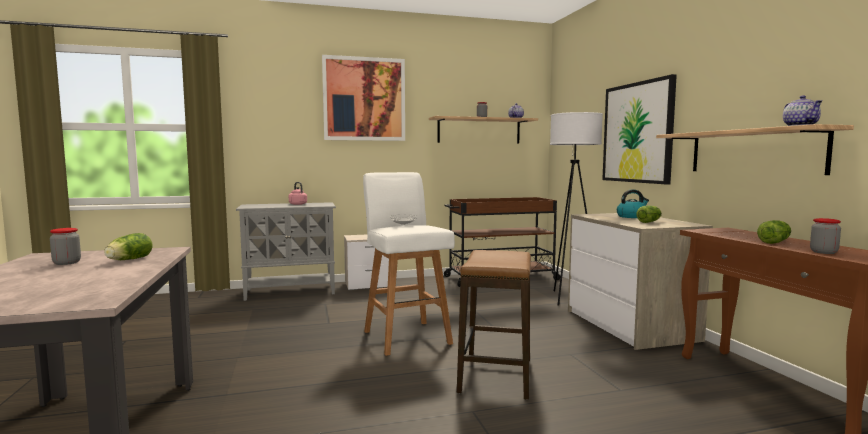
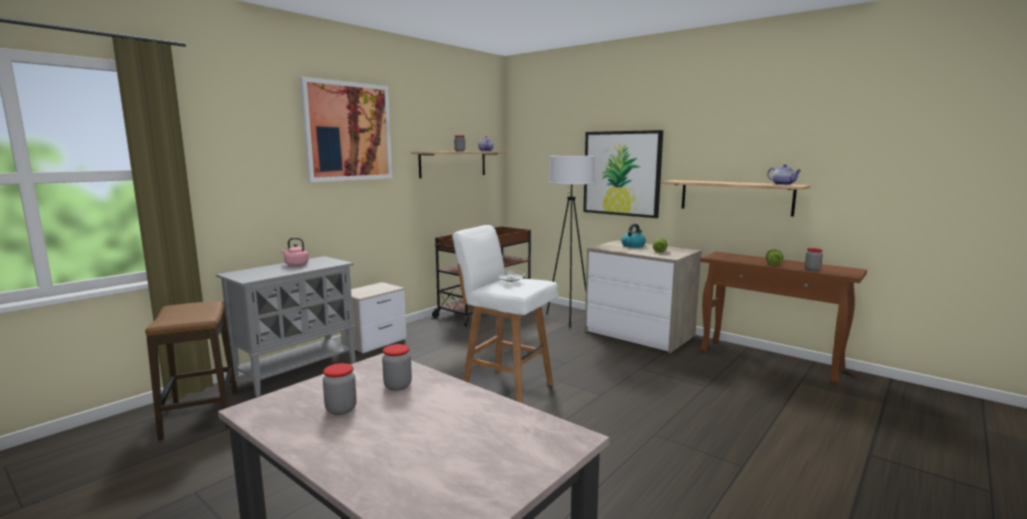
camera: 35 degrees left, 5 degrees up
lettuce [104,233,153,260] -> jar [382,344,412,391]
stool [457,250,531,400] -> stool moved to [145,300,237,441]

